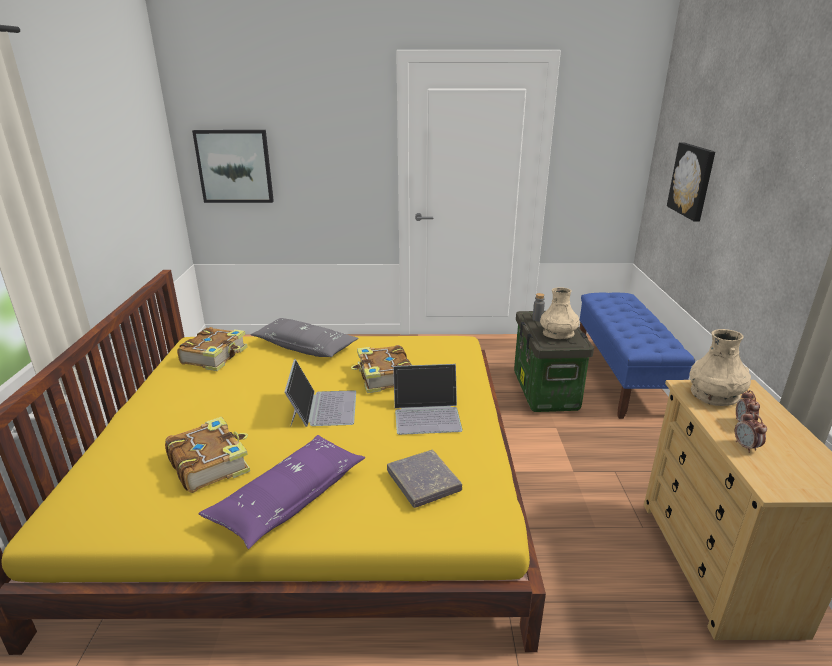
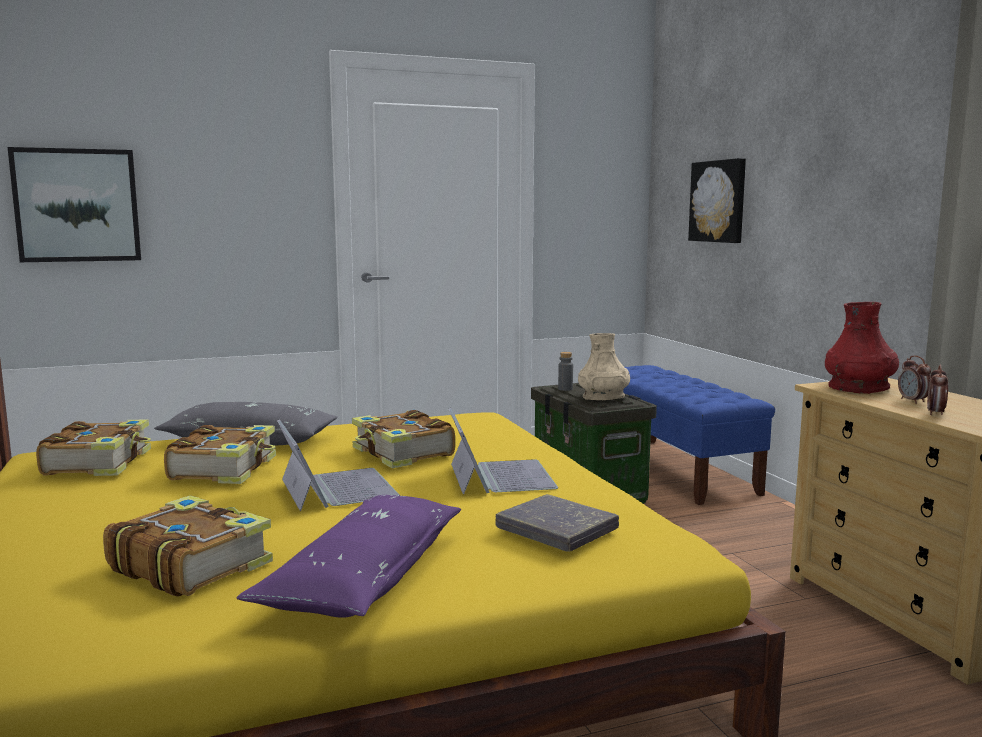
camera: 20 degrees left, 15 degrees down
laptop [393,364,463,435] -> laptop turned 75 degrees counterclockwise [449,408,558,494]
beige vase [690,329,751,406] -> red vase [825,302,899,394]
alarm clock [735,411,767,453] -> alarm clock turned 60 degrees clockwise [927,365,948,415]
none -> book [164,425,276,484]

